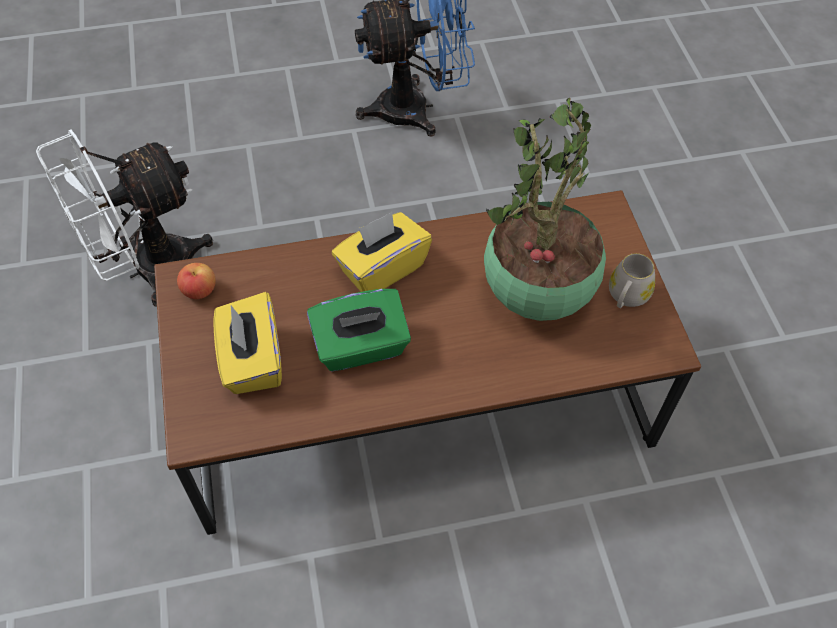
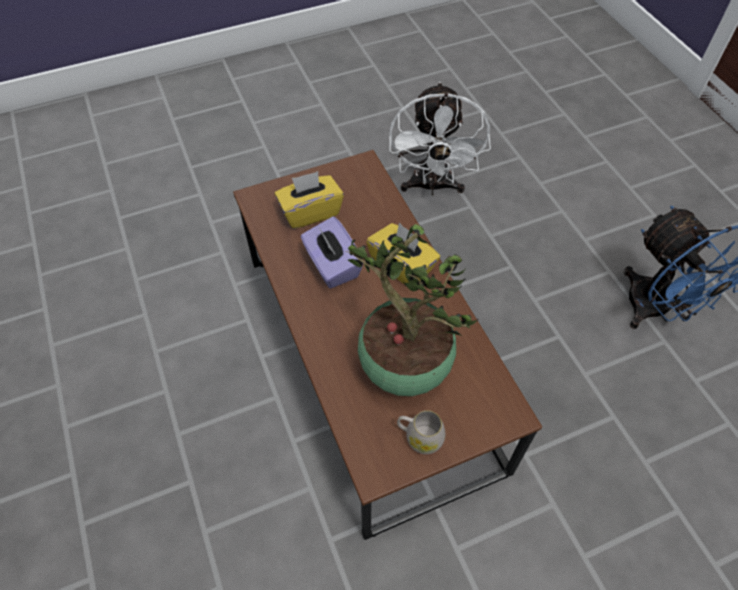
camera: 80 degrees right, 0 degrees up
white fan [36,129,213,307] -> white fan turned 135 degrees counterclockwise [389,82,491,196]
apple [177,263,216,299] -> none
green tissue box [307,289,411,371] -> purple tissue box [301,216,363,288]

